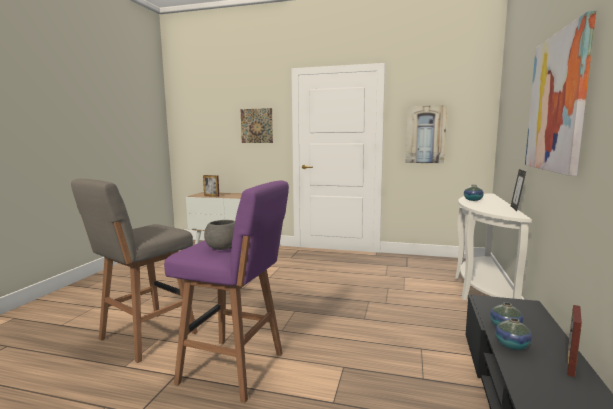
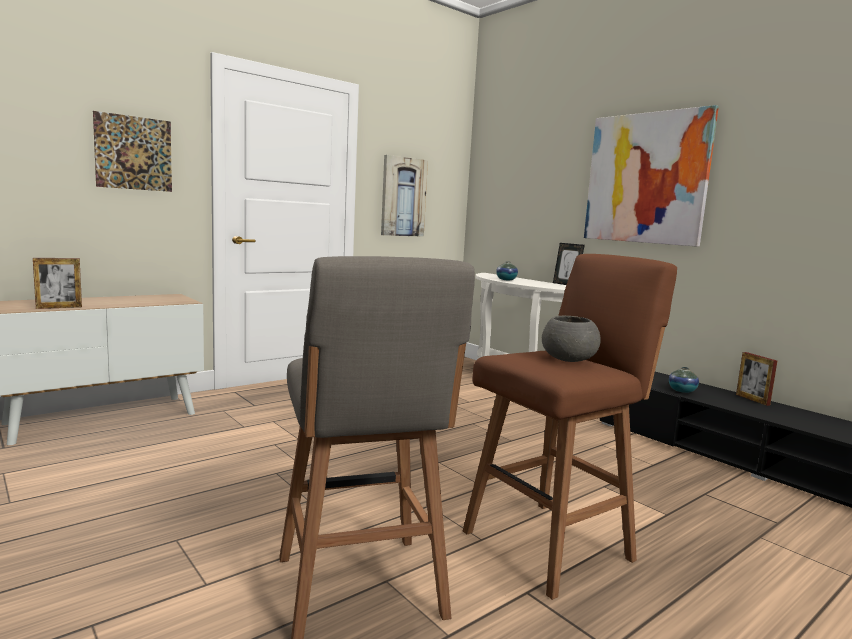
camera: 55 degrees left, 0 degrees up
purple stool [164,181,289,403] -> brown stool [463,254,677,600]
vase [495,318,532,350] -> none

